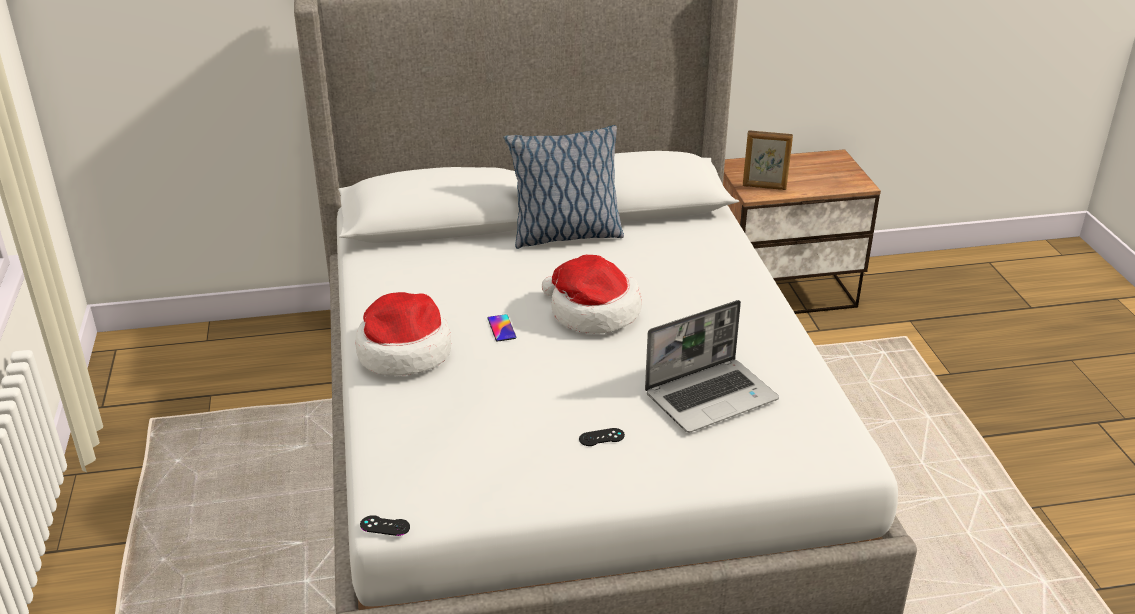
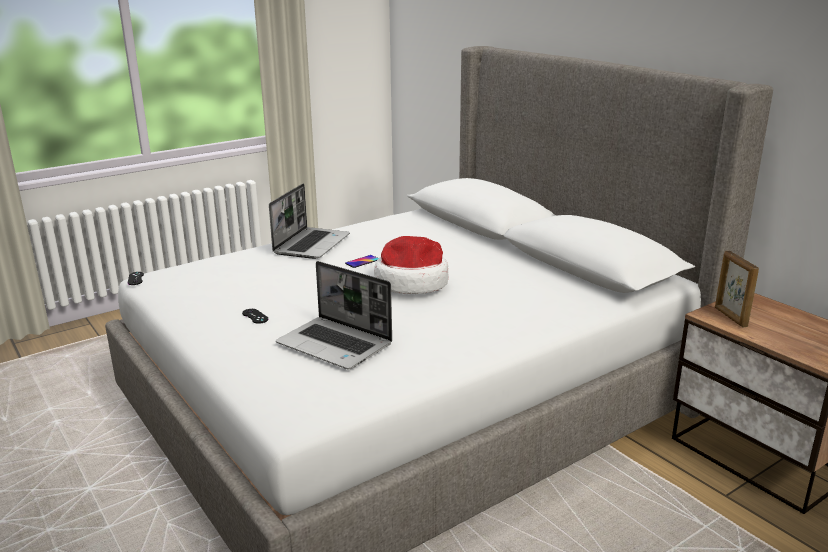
camera: 65 degrees right, 10 degrees down
hat [356,292,451,376] -> laptop [269,183,350,259]
pillow [504,125,624,249] -> none

